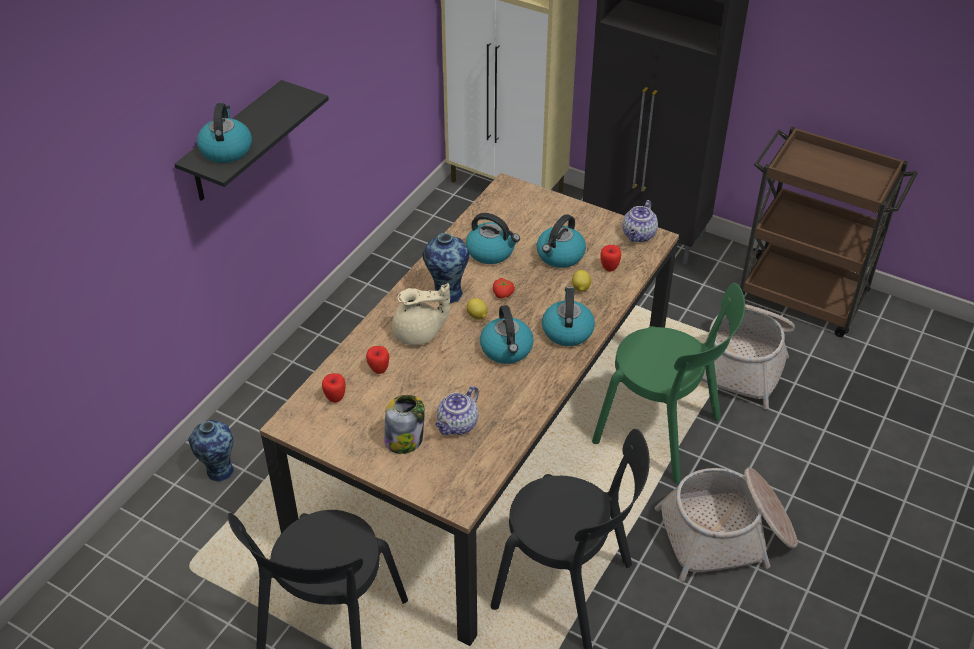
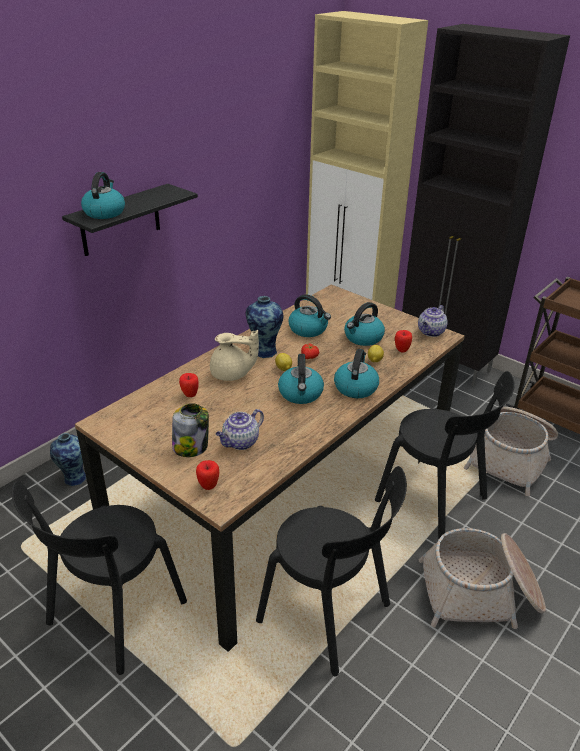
camera: 10 degrees right, 10 degrees down
apple [322,373,346,403] -> apple moved to [196,460,219,490]
green chair [592,283,745,484] -> black chair [375,371,515,540]

